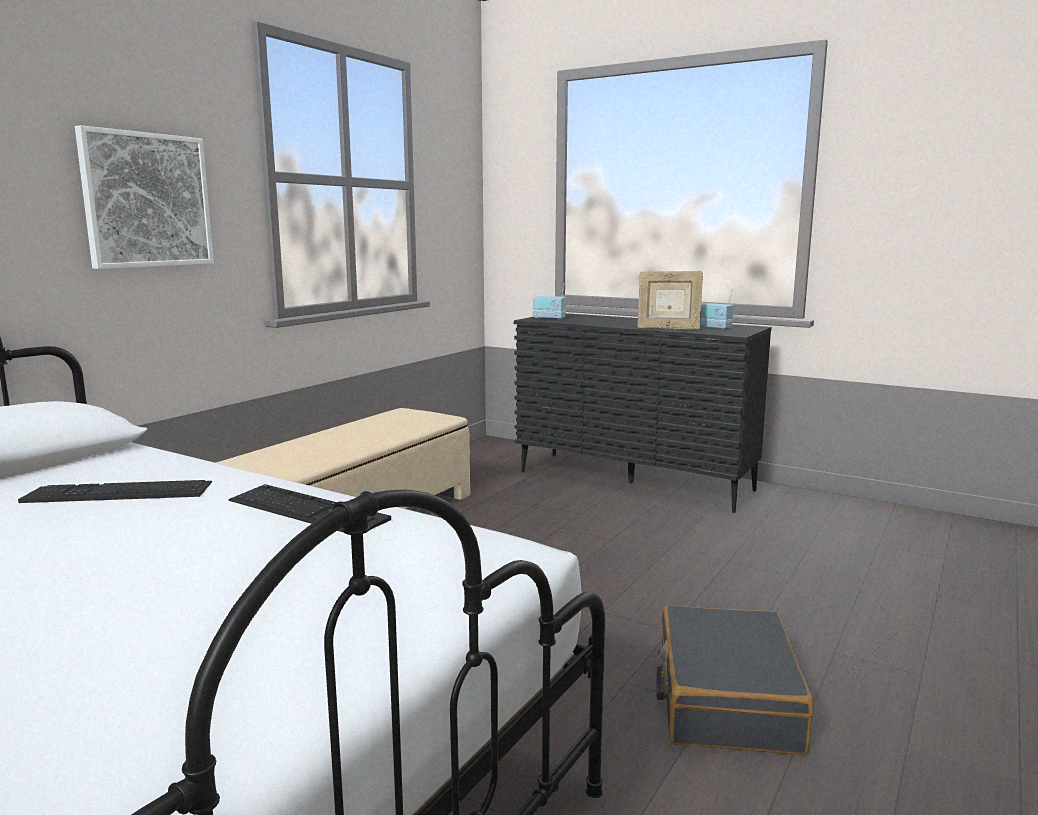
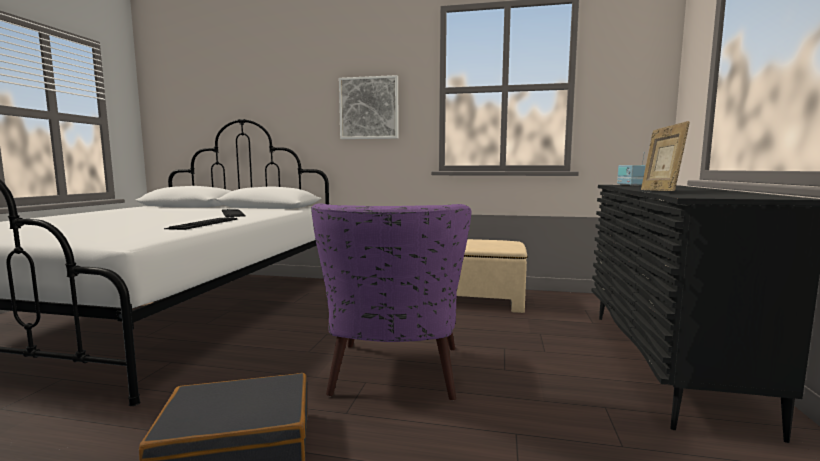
camera: 70 degrees right, 5 degrees down
radio [700,289,733,330] -> none
none -> purple armchair [312,203,471,400]

